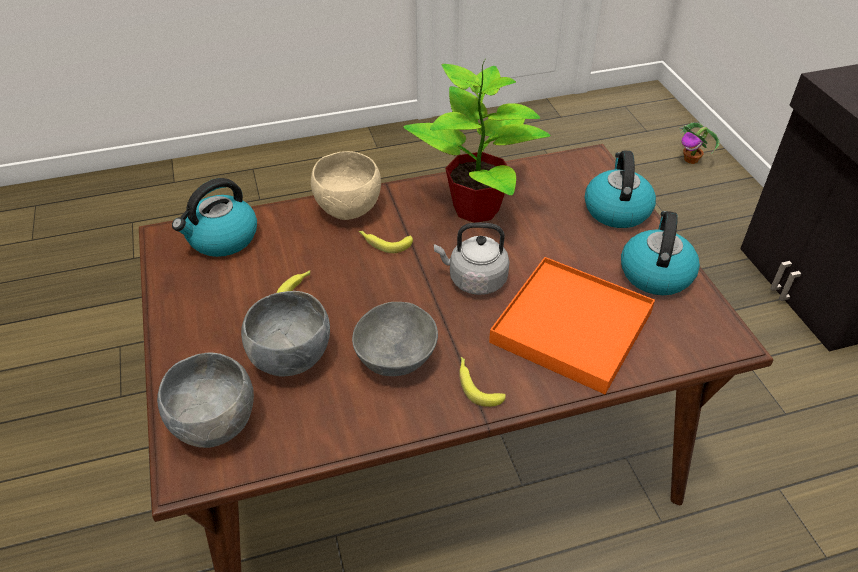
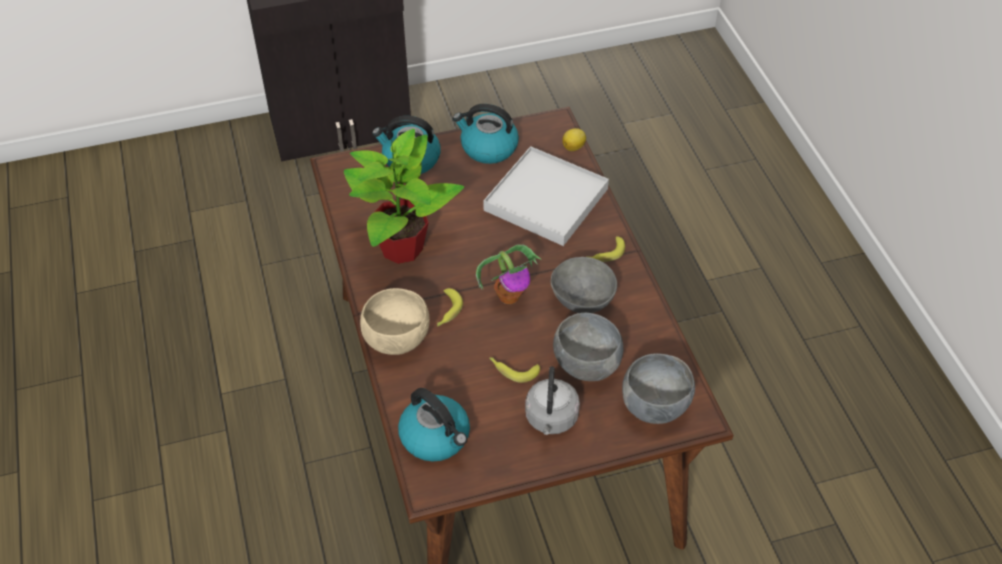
camera: 90 degrees left, 5 degrees up
grey kettle [434,223,510,295] -> grey kettle moved to [525,366,580,435]
orange tray [489,257,655,394] -> white tray [483,146,609,246]
potted plant [679,122,720,164] -> potted plant moved to [476,245,541,304]
none -> lemon [562,128,586,151]

